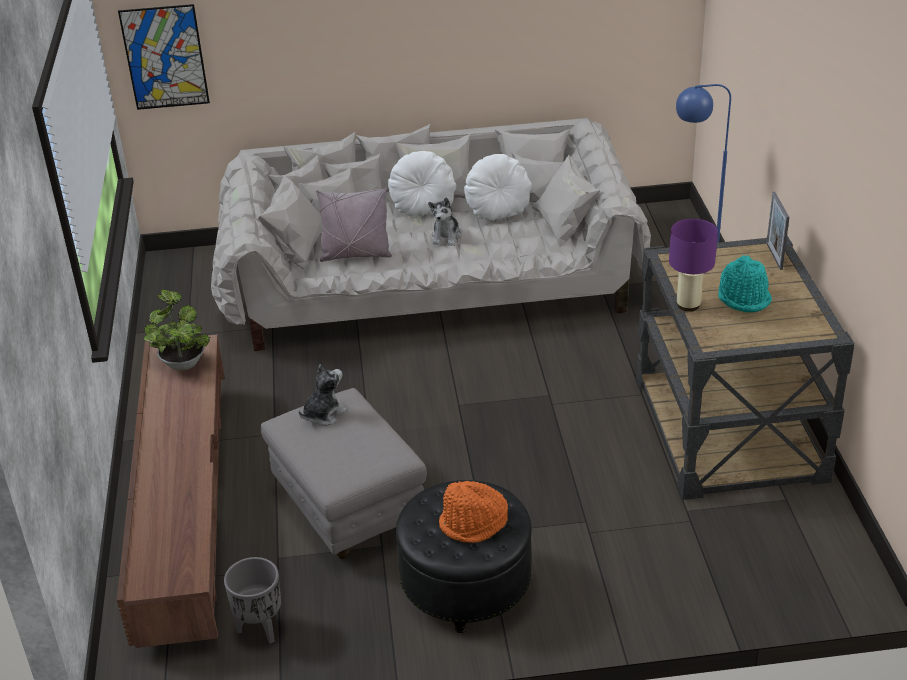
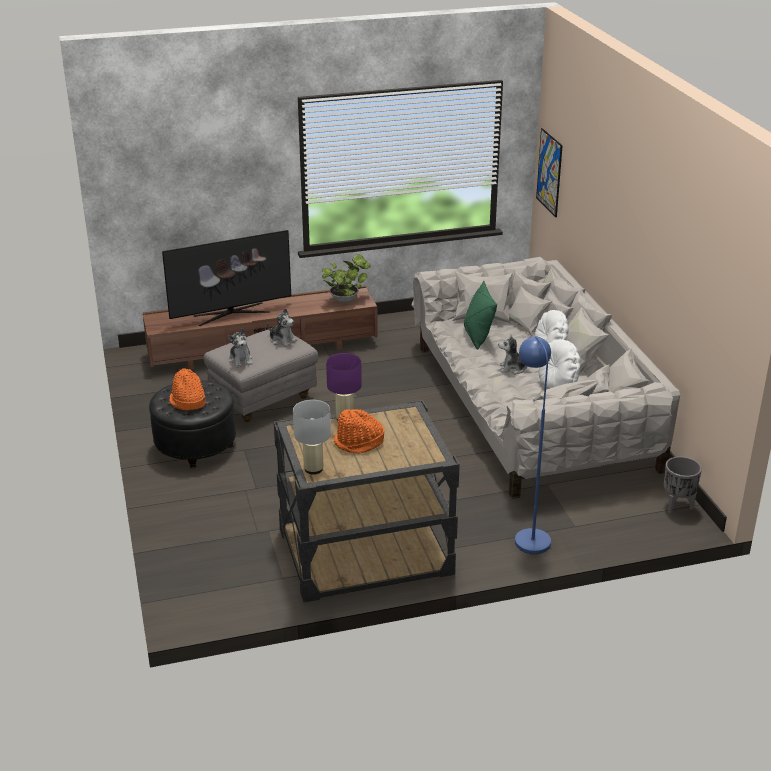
camera: 80 degrees right, 5 degrees down
grey planter [224,557,281,644] -> grey planter moved to [664,456,702,514]
purple pillow [316,188,392,262] -> green pillow [464,281,497,350]
turquoise hat [718,255,772,313] -> orange hat [334,409,384,453]
picture frame [766,192,789,270] -> none
none -> television [162,230,291,326]
none -> plush toy [228,328,253,368]
none -> white table lamp [293,399,331,474]

